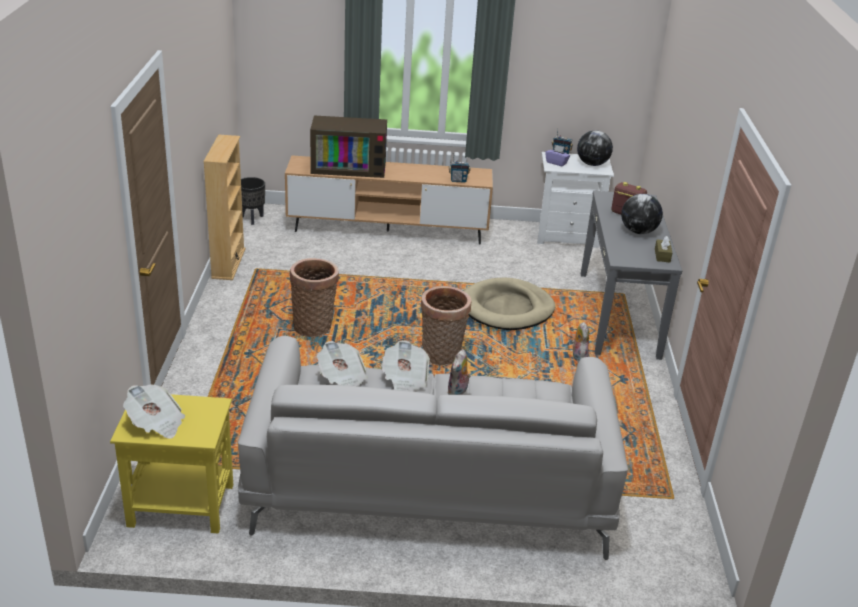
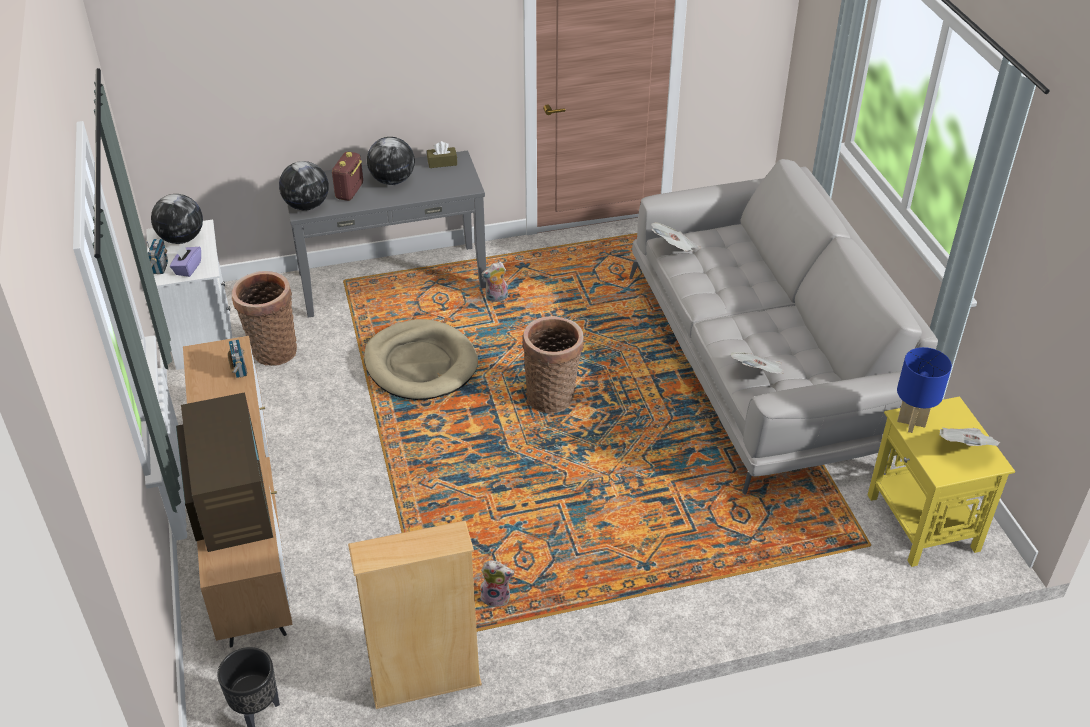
camera: 105 degrees left, 10 degrees up
basket [290,258,339,337] -> basket moved to [232,271,297,366]
newspaper [381,340,430,391] -> newspaper moved to [651,222,701,251]
plush toy [447,349,471,395] -> plush toy moved to [480,560,514,606]
none -> globe [279,161,329,211]
none -> blue table lamp [897,347,952,433]

